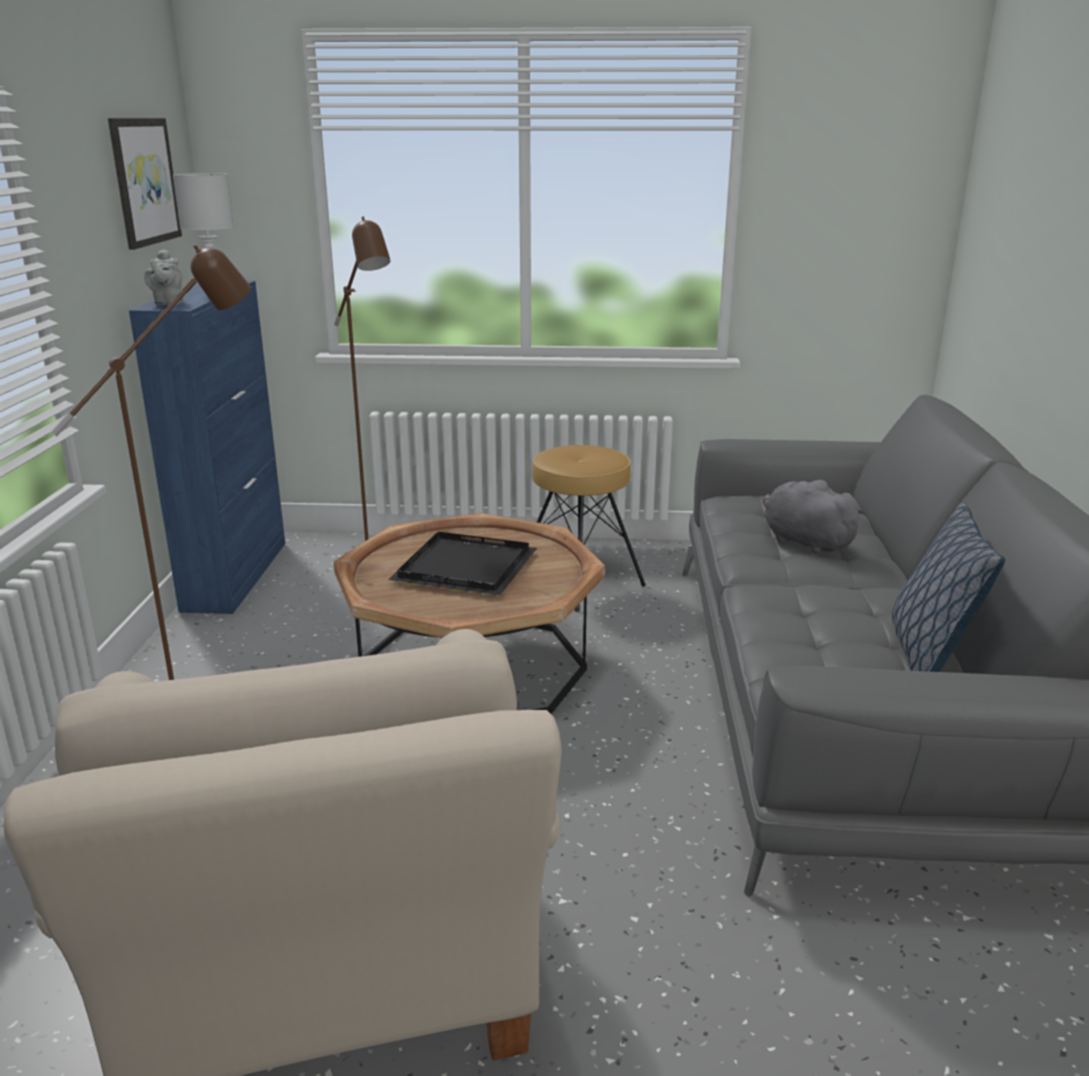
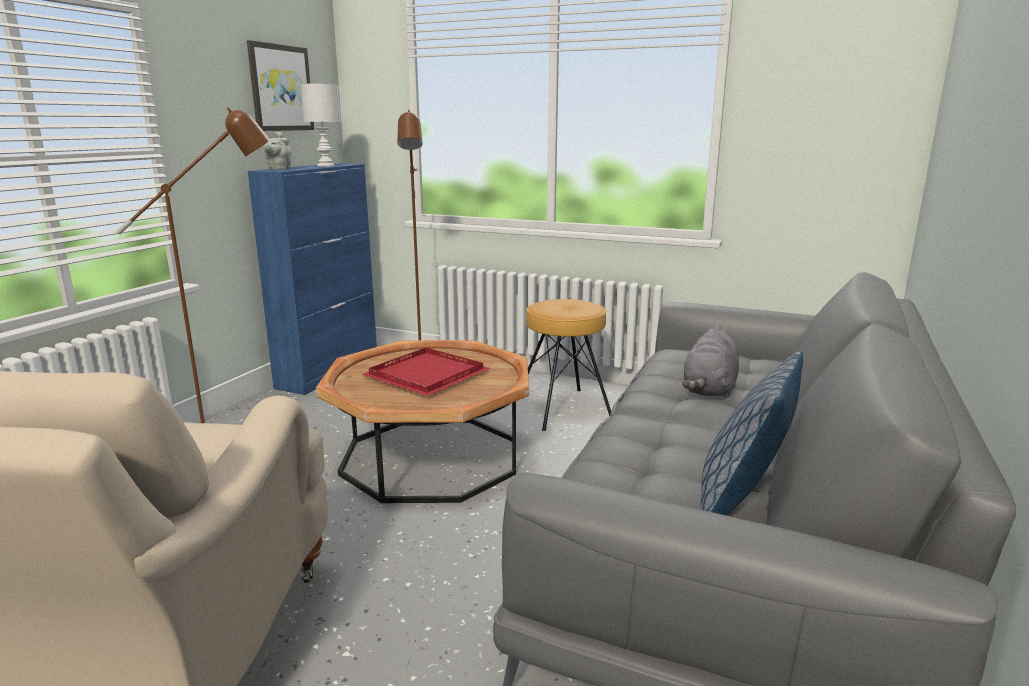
camera: 20 degrees right, 5 degrees down
black tray [388,532,537,595] -> red tray [361,348,491,396]
grey plush toy [763,480,866,554] -> grey plush toy turned 135 degrees counterclockwise [682,325,739,398]

